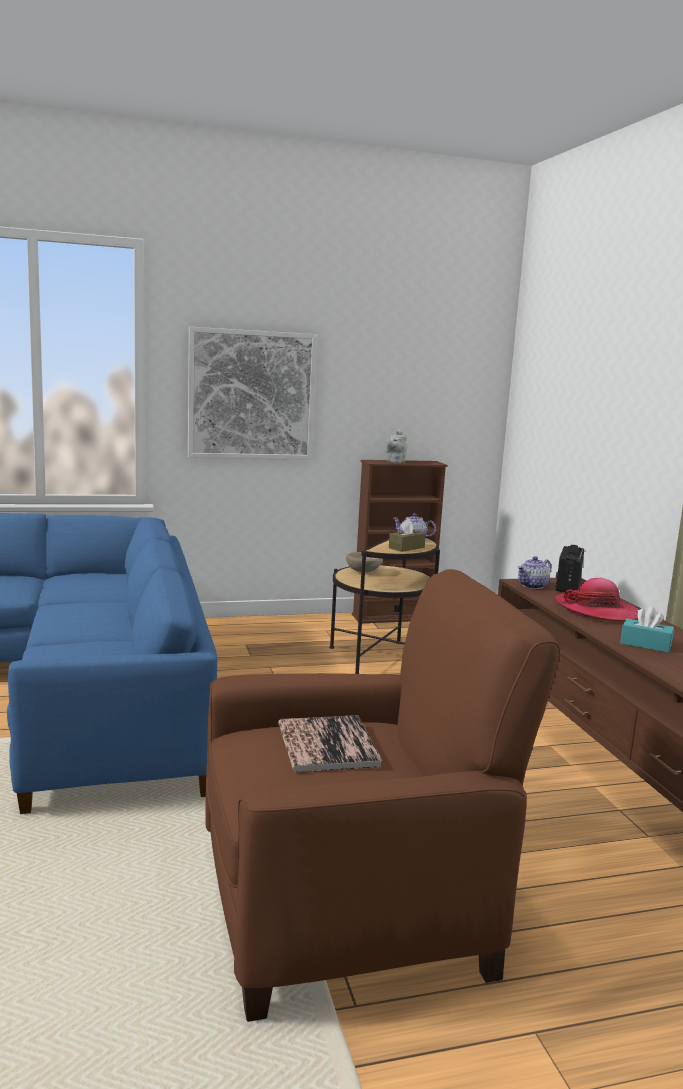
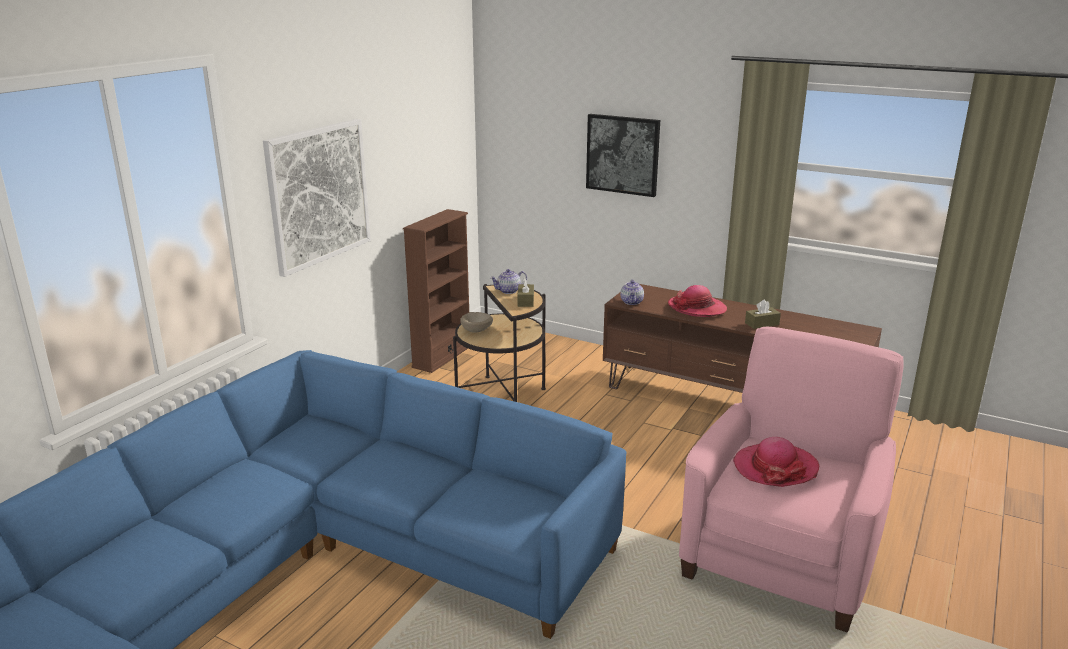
camera: 45 degrees left, 10 degrees up
brown armchair [205,569,560,1022] -> pink armchair [679,327,904,633]
book [278,715,382,773] -> hat [733,437,819,487]
grey teapot [384,429,407,463] -> none
radio [555,545,584,592] -> none
turquoise tissue box [620,607,674,653] -> brown tissue box [745,300,781,329]
none -> picture [586,114,660,197]

